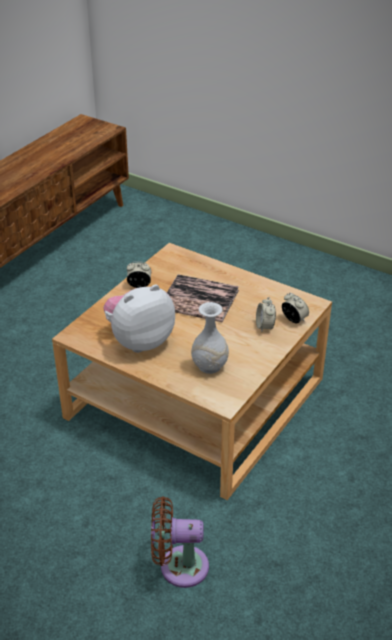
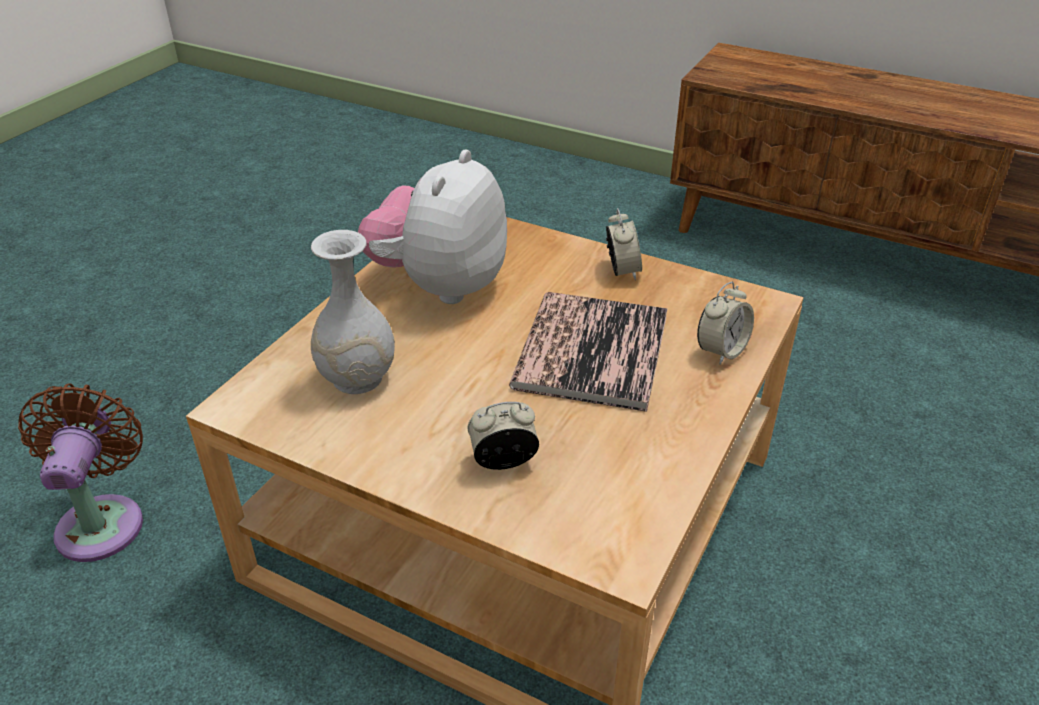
camera: 85 degrees right, 0 degrees up
plush toy [103,284,175,353] -> plush toy turned 120 degrees counterclockwise [358,149,507,304]
alarm clock [282,293,309,324] -> alarm clock moved to [697,282,754,365]

